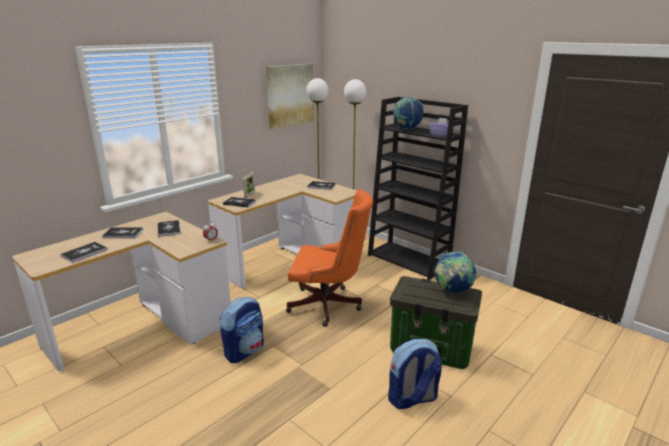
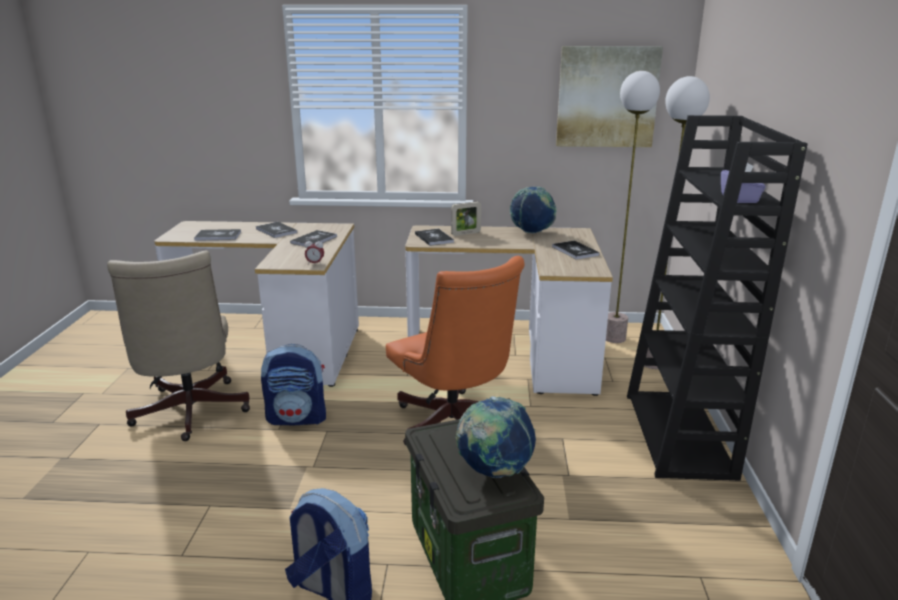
camera: 50 degrees right, 0 degrees up
globe [393,97,424,130] -> globe moved to [510,186,557,234]
none -> beige office chair [107,251,250,441]

